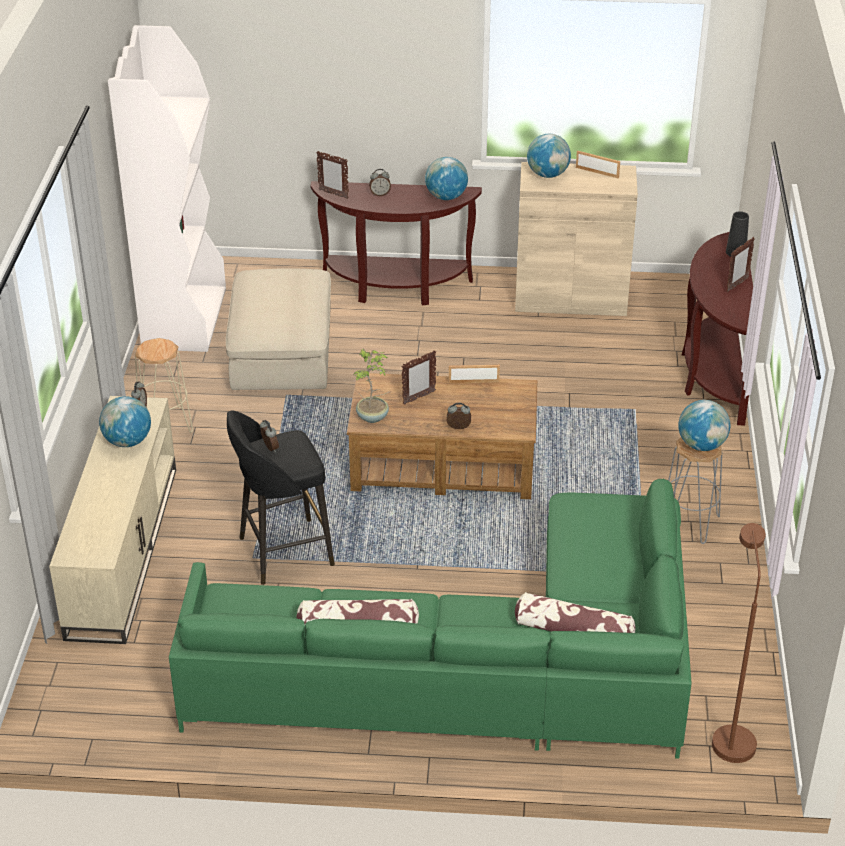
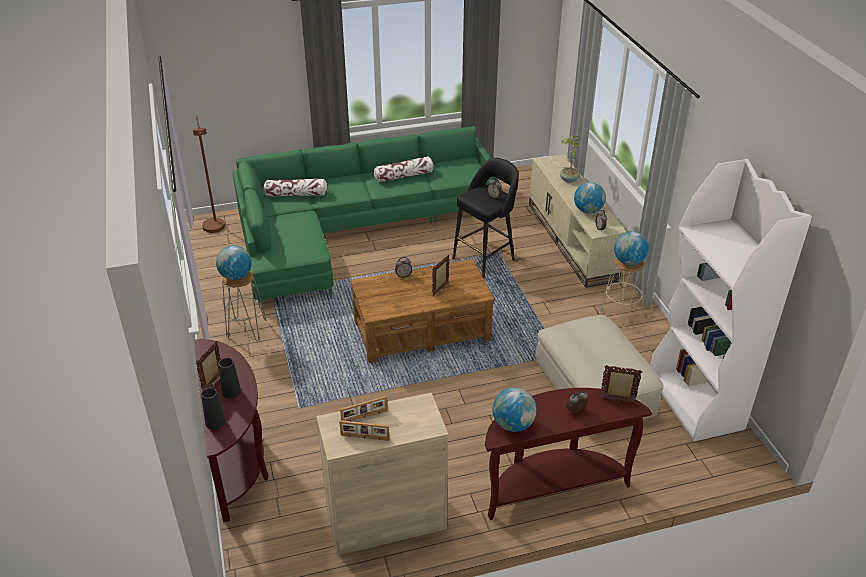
camera: 160 degrees right, 0 degrees up
potted plant [353,348,390,423] -> potted plant moved to [560,136,581,183]
picture frame [449,365,500,383] -> picture frame moved to [340,396,388,421]
globe [527,134,571,178] -> globe moved to [614,231,649,265]
none -> black vase [218,358,241,399]

